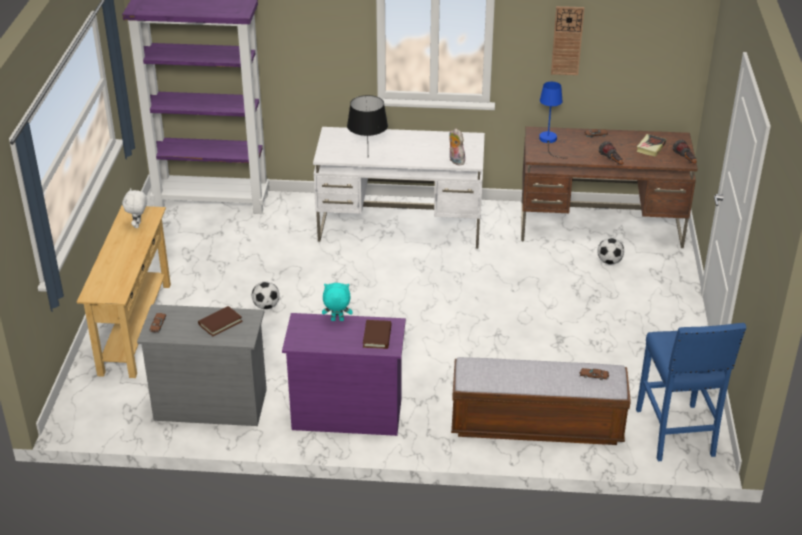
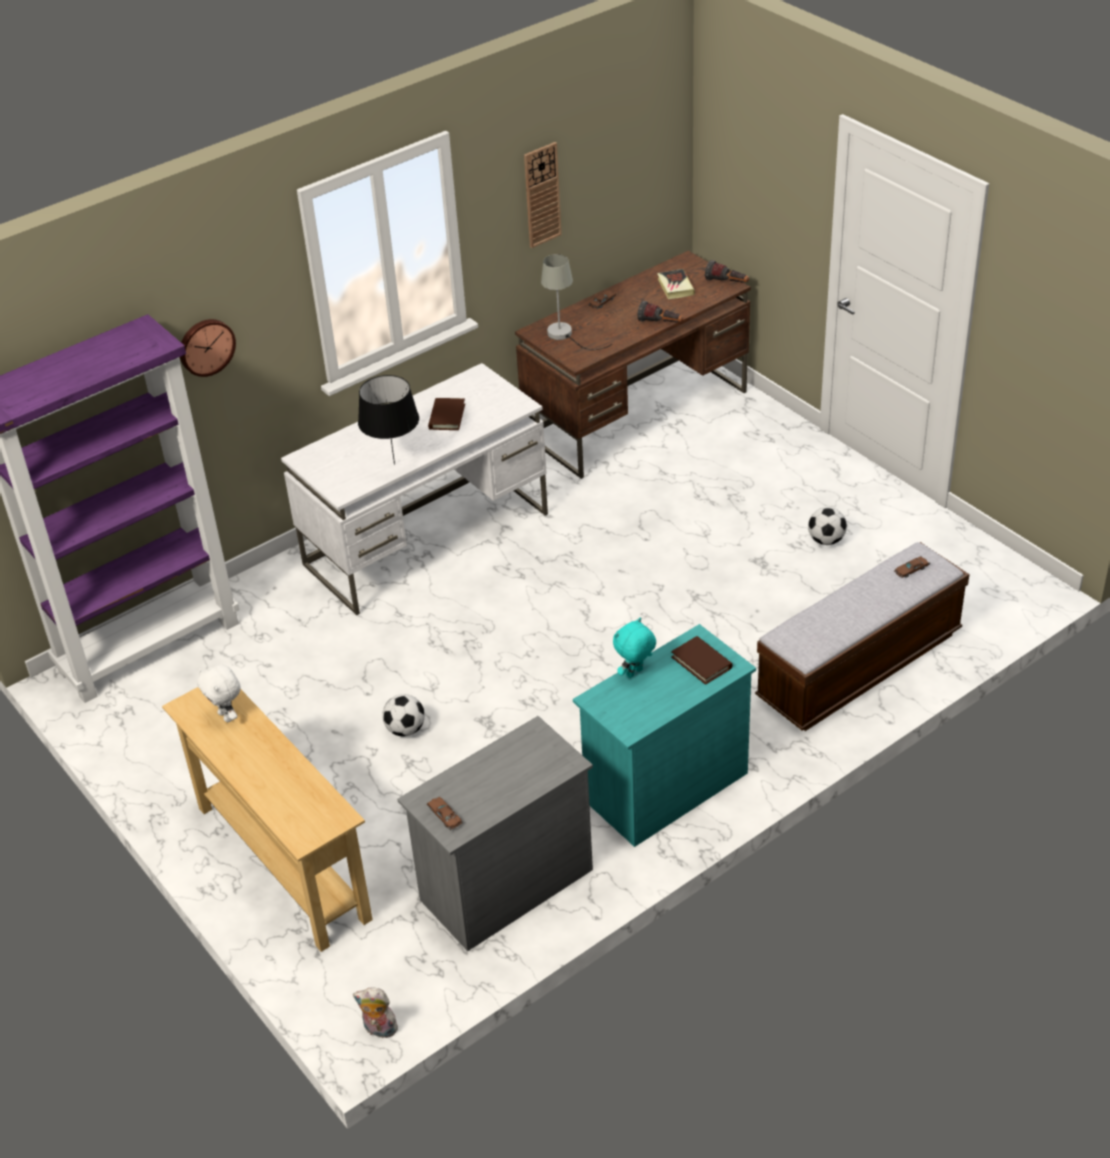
camera: 40 degrees left, 5 degrees up
brown book [198,306,243,337] -> brown book moved to [428,398,465,430]
purple dresser [282,313,406,436] -> turquoise dresser [573,624,756,847]
plush toy [449,128,465,165] -> plush toy moved to [353,988,398,1038]
blue table lamp [539,82,562,158] -> grey table lamp [541,254,612,350]
football [597,238,624,264] -> football moved to [808,507,847,545]
blue stool [636,323,746,461] -> none
none -> wall clock [180,319,236,377]

